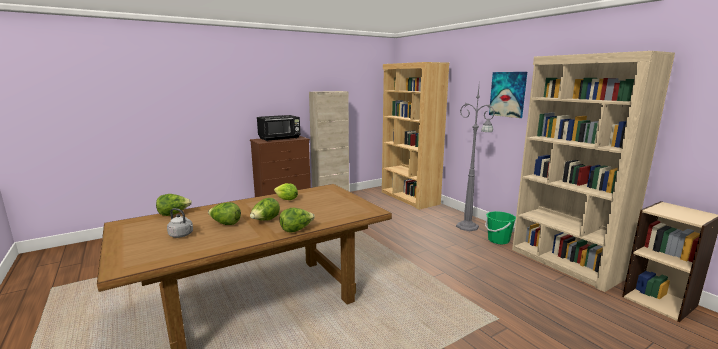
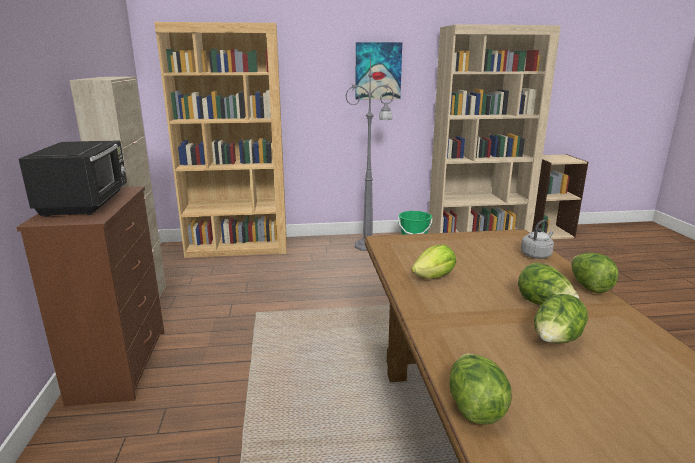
camera: 65 degrees left, 5 degrees up
grey kettle [167,208,193,238] -> grey kettle moved to [521,220,554,259]

